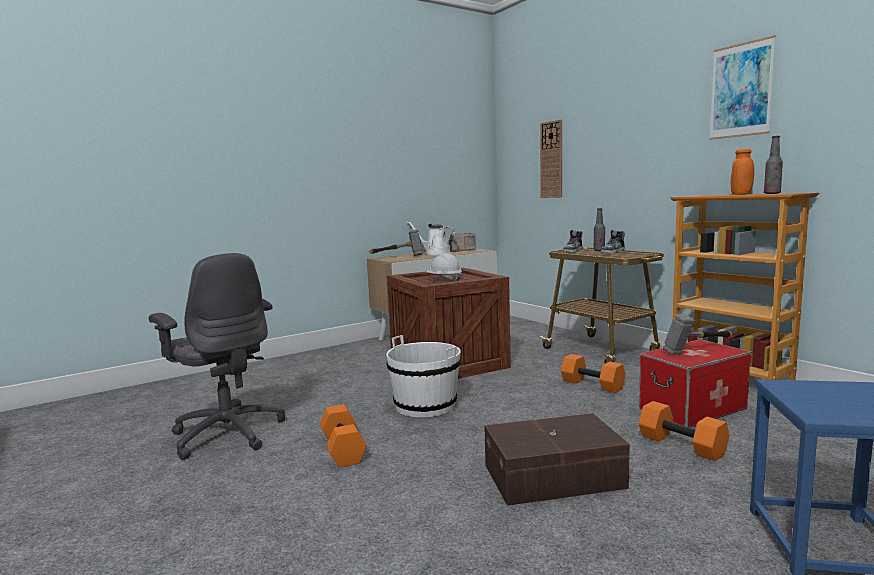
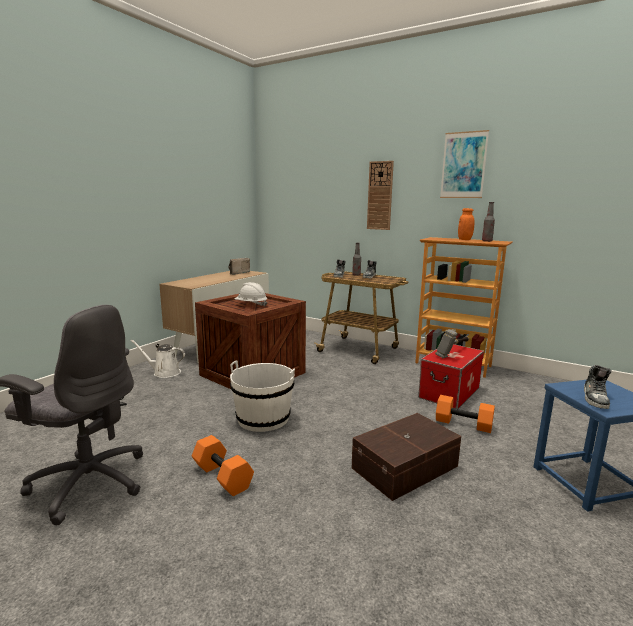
camera: 25 degrees left, 5 degrees up
hammer [369,230,423,256] -> none
white watering can [407,221,455,255] -> white watering can moved to [130,340,185,378]
wall clock [540,120,562,198] -> wall clock moved to [367,161,394,230]
orange dumbbell [561,354,626,393] -> none
none -> shoe [584,365,612,409]

